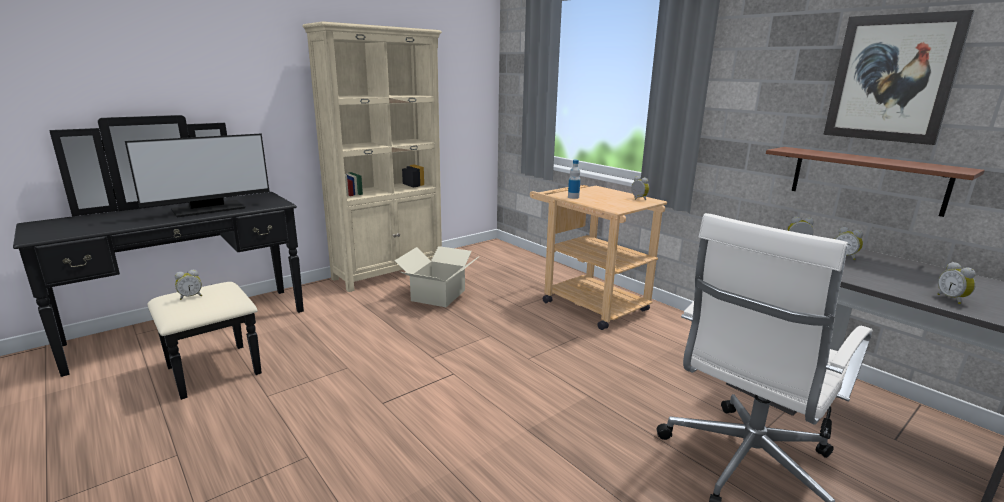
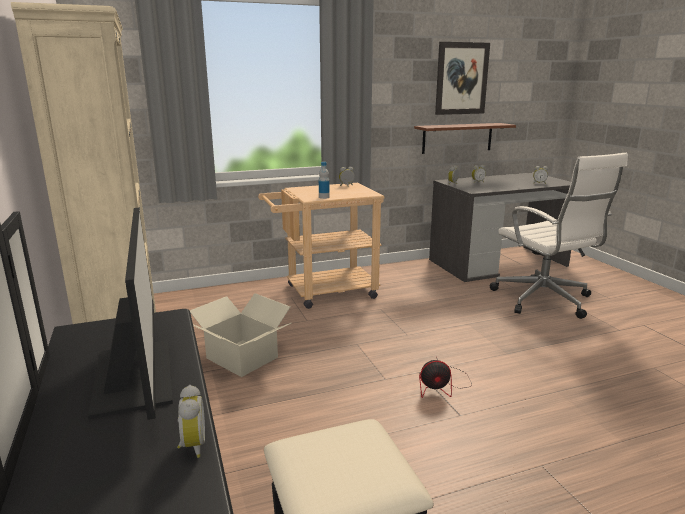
camera: 70 degrees left, 0 degrees up
alarm clock [175,270,202,300] -> alarm clock moved to [177,385,205,458]
none -> fan [419,357,472,398]

